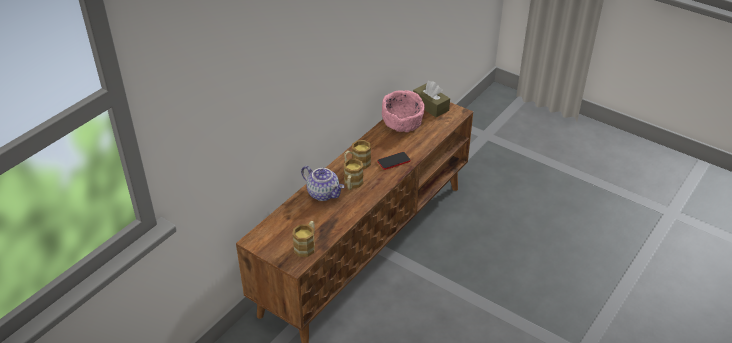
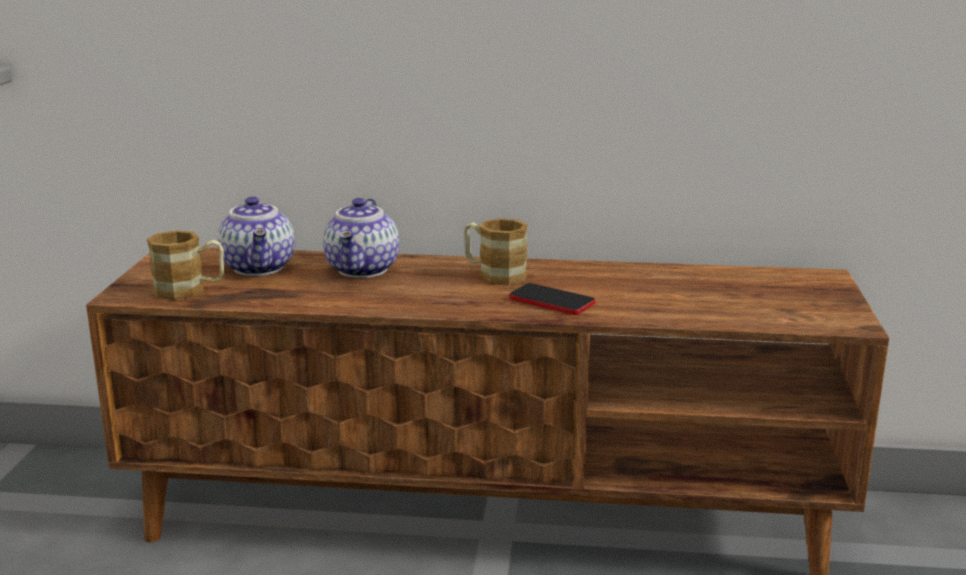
camera: 60 degrees right, 20 degrees down
mug [343,158,364,190] -> none
pink bowl [382,90,425,132] -> none
brown tissue box [413,81,450,117] -> none
none -> teapot [217,196,295,276]

